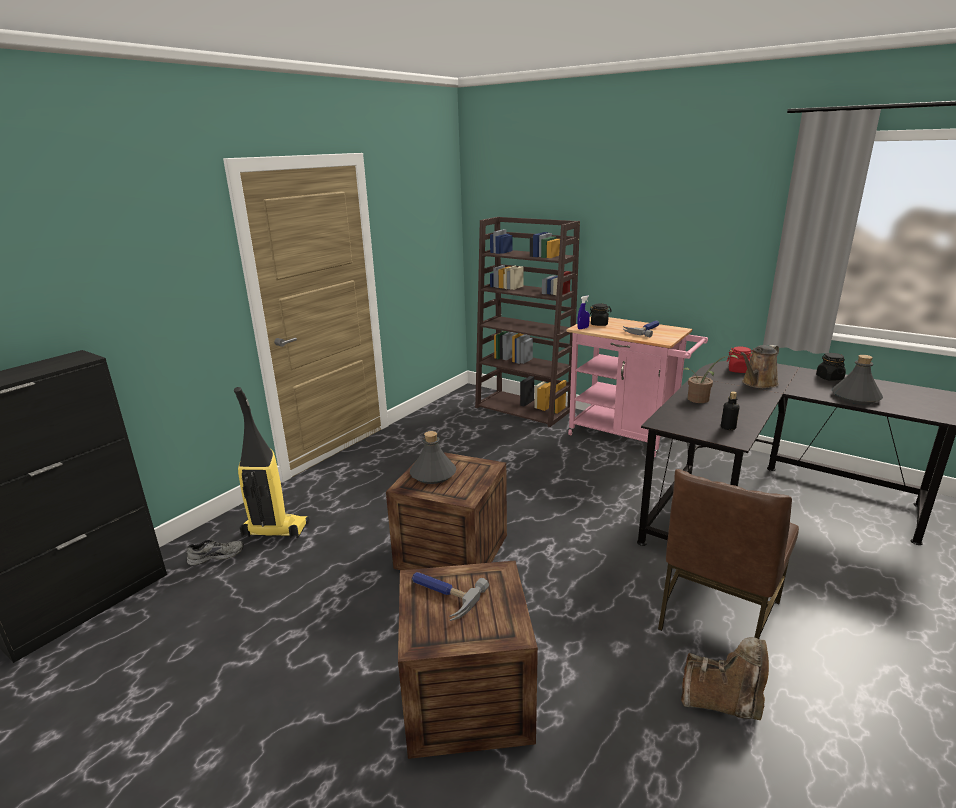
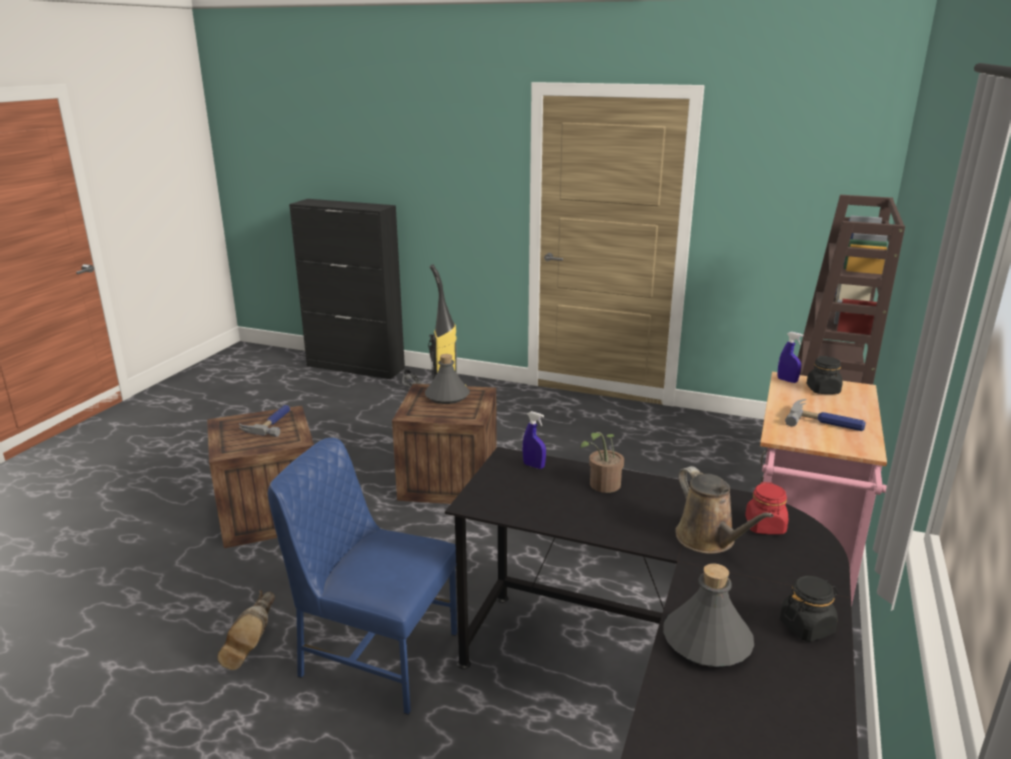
camera: 75 degrees right, 0 degrees up
brown chair [658,469,799,639] -> blue chair [268,438,457,715]
bottle [721,391,740,430] -> none
brown watering can [741,345,779,389] -> brown watering can turned 150 degrees counterclockwise [676,466,774,554]
none -> blue spray bottle [522,411,546,469]

